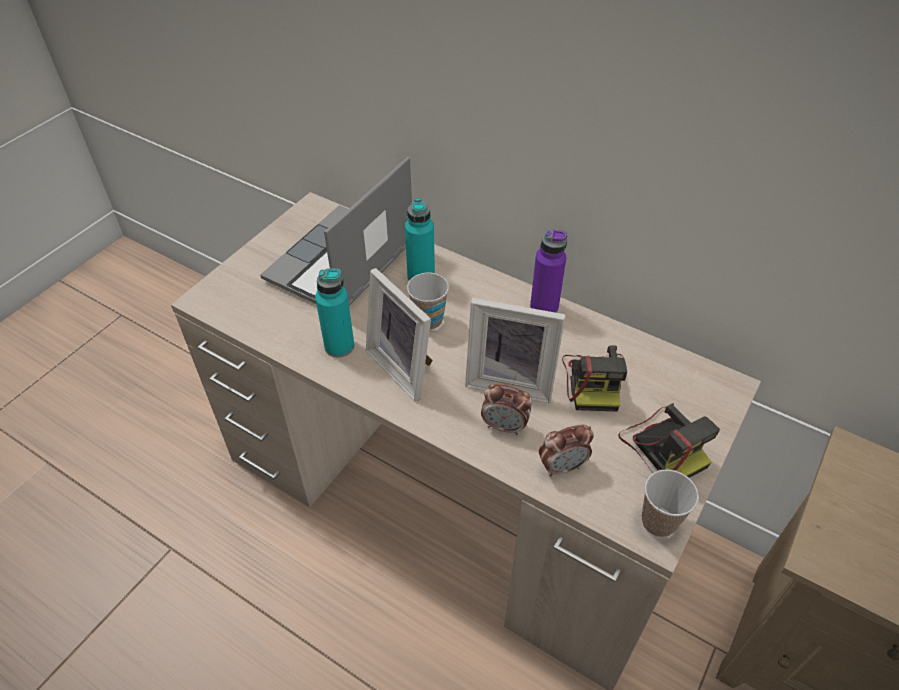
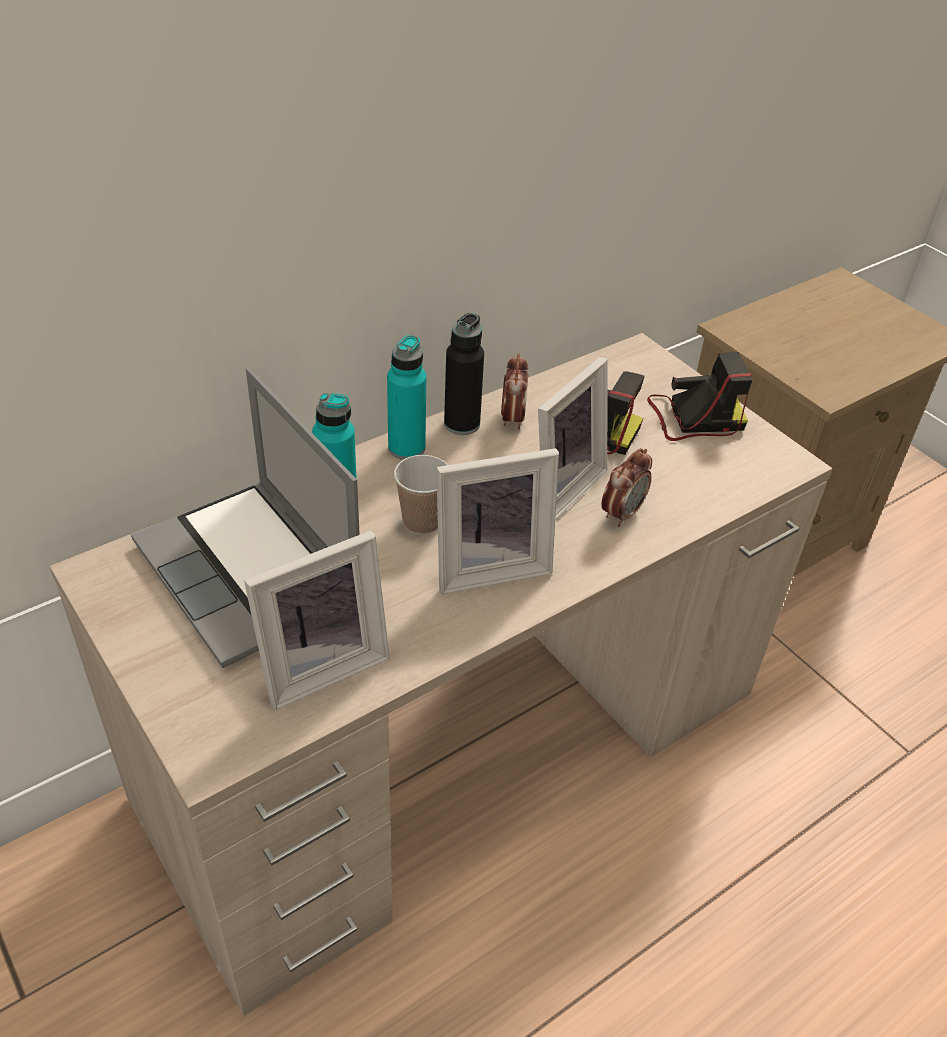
camera: 70 degrees left, 5 degrees down
turquoise bottle [315,268,354,357] -> turquoise bottle moved to [387,335,426,460]
purple bottle [530,230,567,313] -> black bottle [444,313,484,435]
alarm clock [539,424,594,477] -> alarm clock moved to [501,353,528,430]
cup [642,469,699,537] -> none
none -> picture frame [244,530,390,710]

